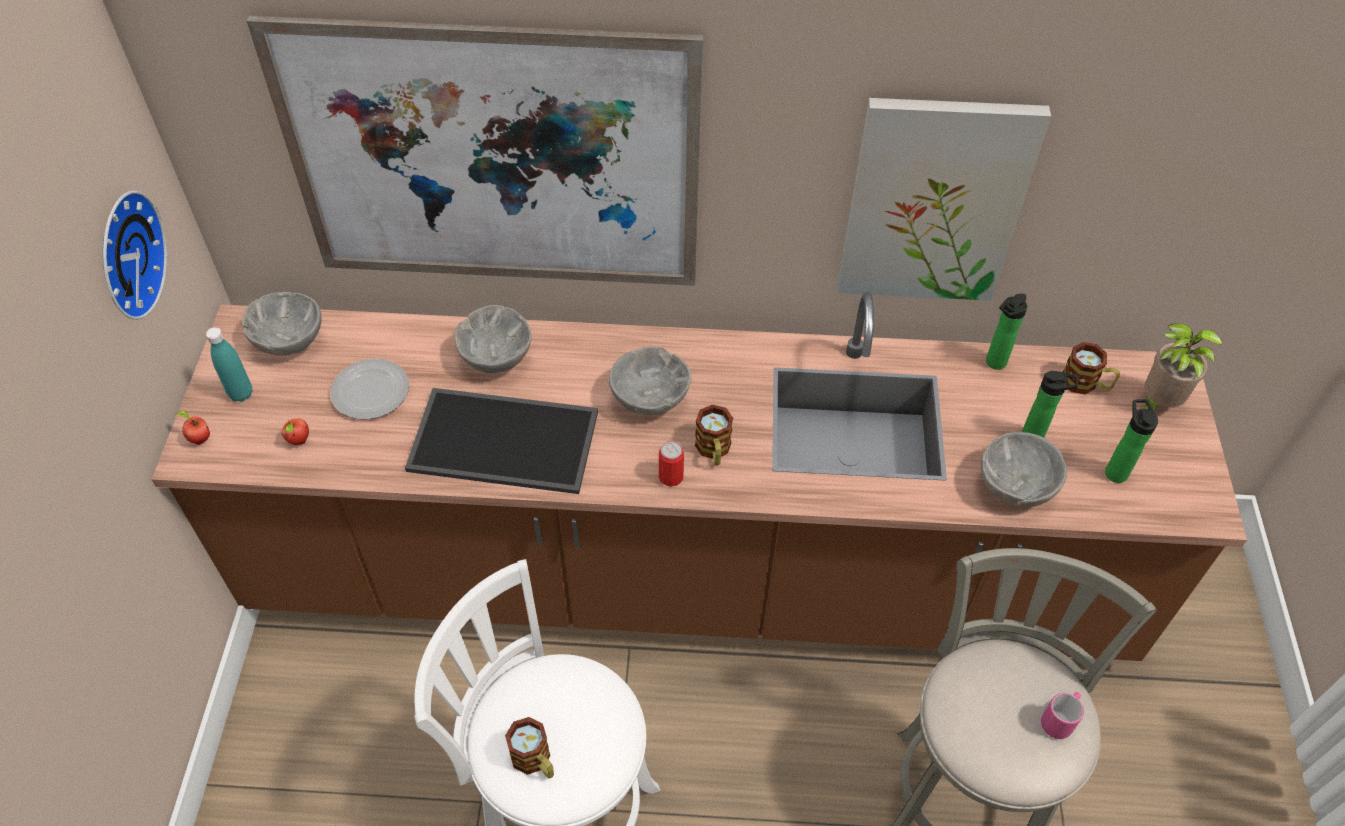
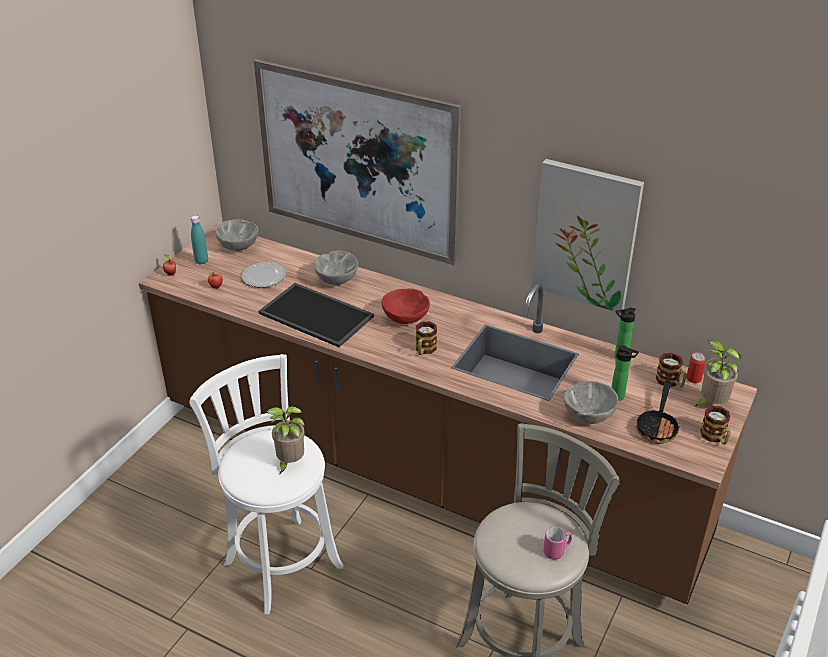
camera: 25 degrees right, 15 degrees down
wall clock [103,191,167,320] -> none
mug [505,717,554,778] -> mug moved to [701,406,731,445]
grey bowl [609,346,691,415] -> red bowl [381,288,430,324]
can [659,441,684,486] -> can moved to [686,352,706,383]
bottle [1105,399,1158,483] -> frying pan [636,381,680,444]
none -> potted plant [266,406,305,475]

